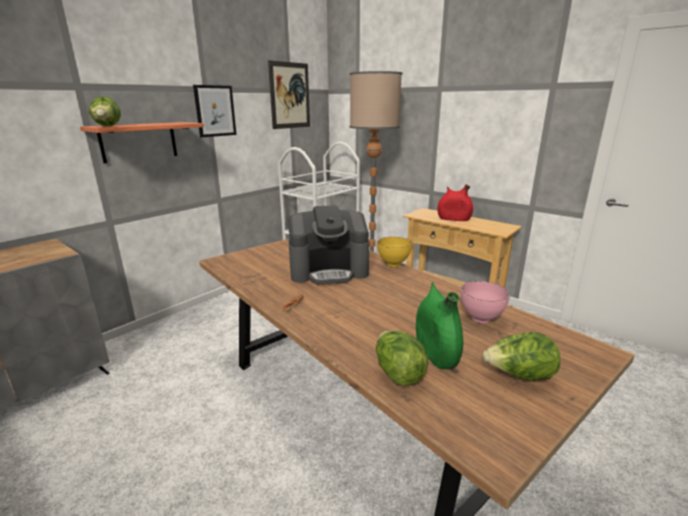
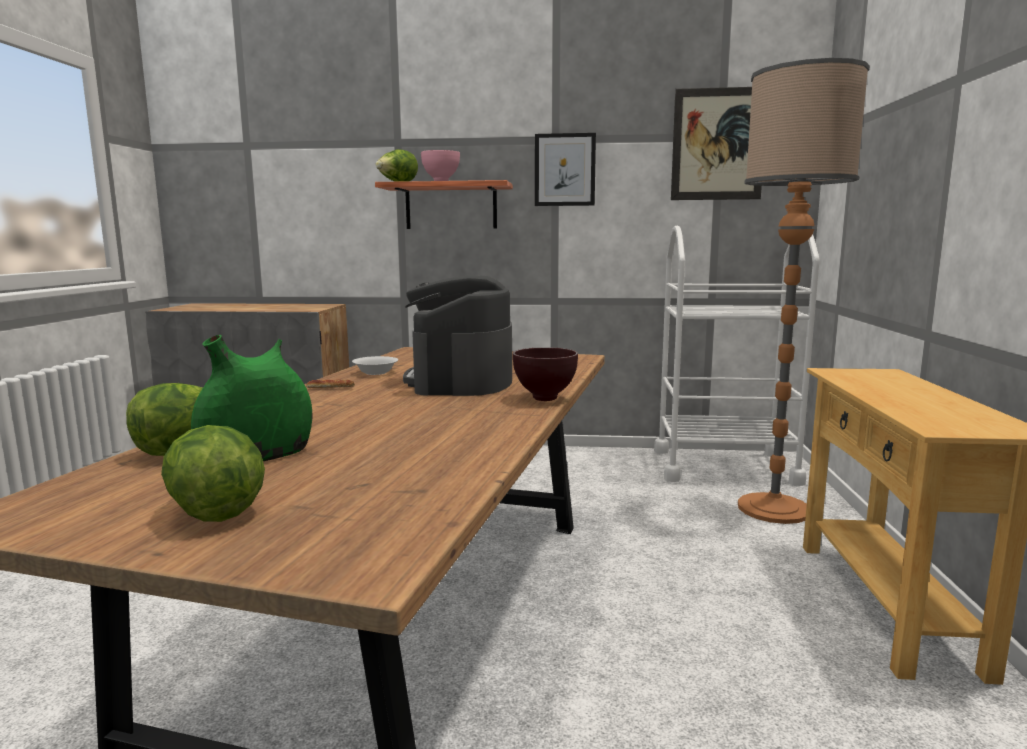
camera: 55 degrees right, 10 degrees down
coffee machine [288,205,369,284] -> coffee machine turned 45 degrees clockwise [403,275,512,396]
yellow bowl [377,237,412,267] -> brown bowl [513,347,578,401]
red vase [437,184,473,221] -> none
pink bowl [461,281,510,323] -> pink bowl moved to [421,150,460,181]
none -> white bowl [352,356,398,375]

